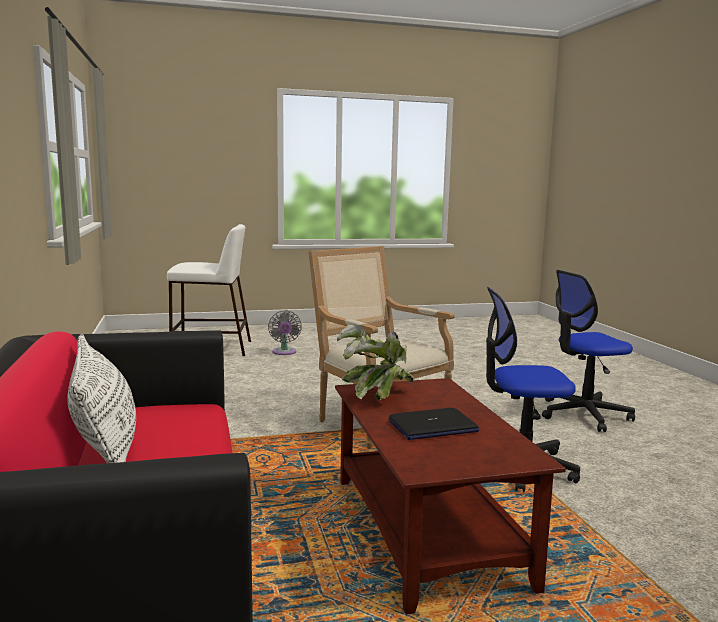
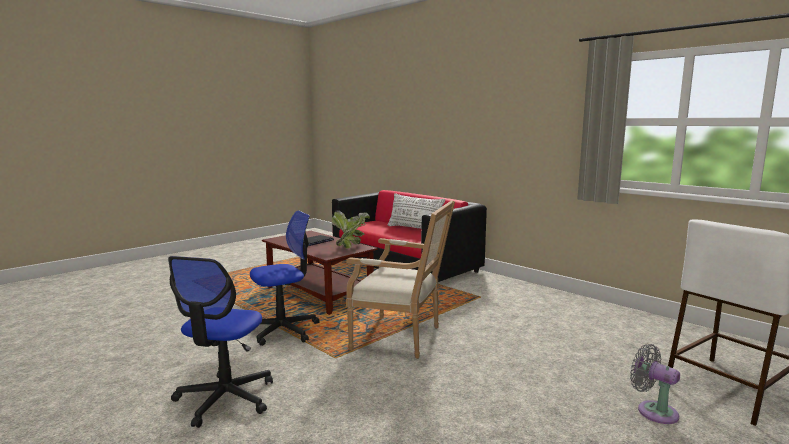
camera: 150 degrees right, 0 degrees up
office chair [542,270,635,432] -> office chair turned 150 degrees clockwise [168,256,273,428]

